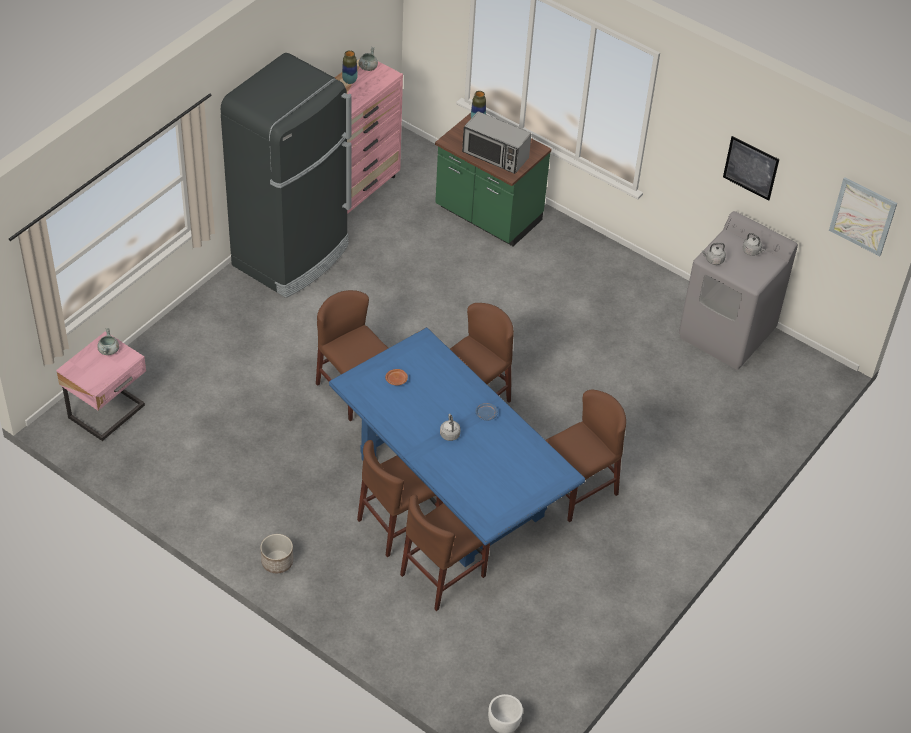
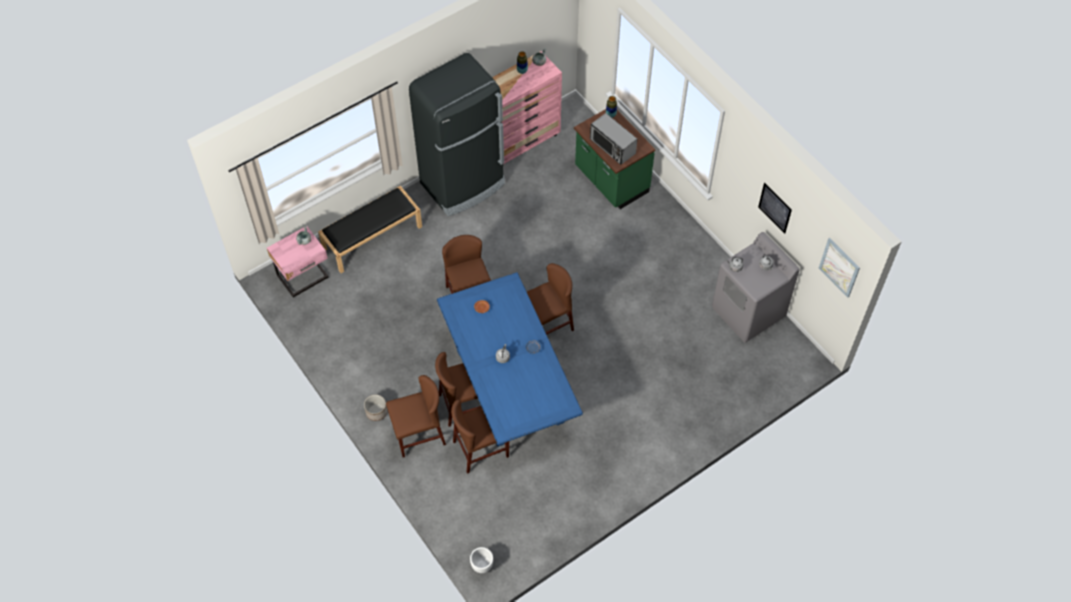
camera: 20 degrees right, 10 degrees up
brown chair [546,390,626,522] -> brown chair moved to [386,375,446,457]
none -> black bench [318,186,422,273]

